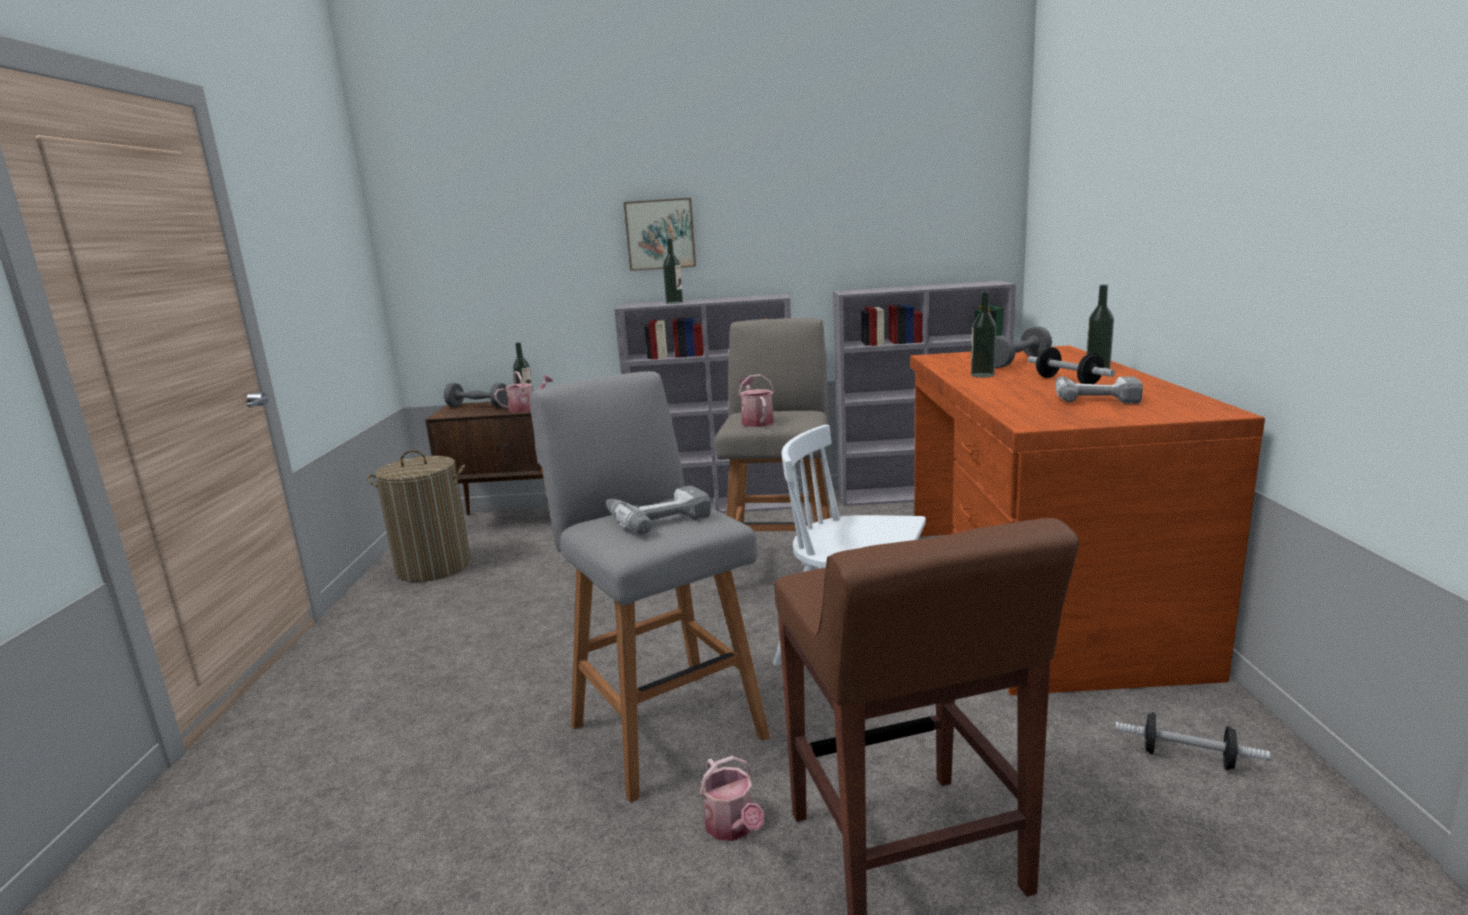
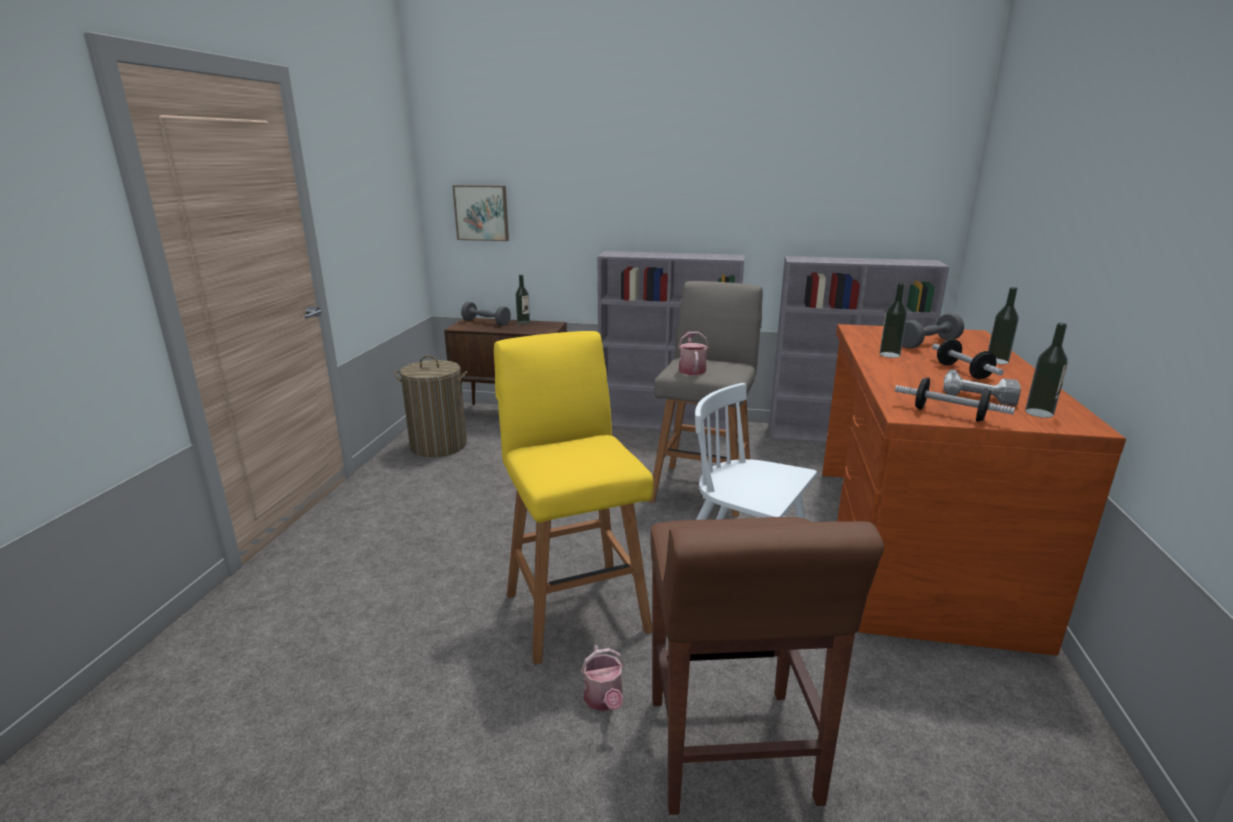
camera: 10 degrees right, 5 degrees up
watering can [494,371,553,412] -> none
grey stool [530,371,770,802] -> yellow stool [494,331,654,665]
power drill [606,486,711,534] -> none
picture [623,198,696,271] -> picture moved to [452,185,509,241]
bottle [663,238,683,304] -> bottle moved to [1025,323,1068,418]
dumbbell [1115,712,1270,770] -> dumbbell moved to [895,377,1015,422]

